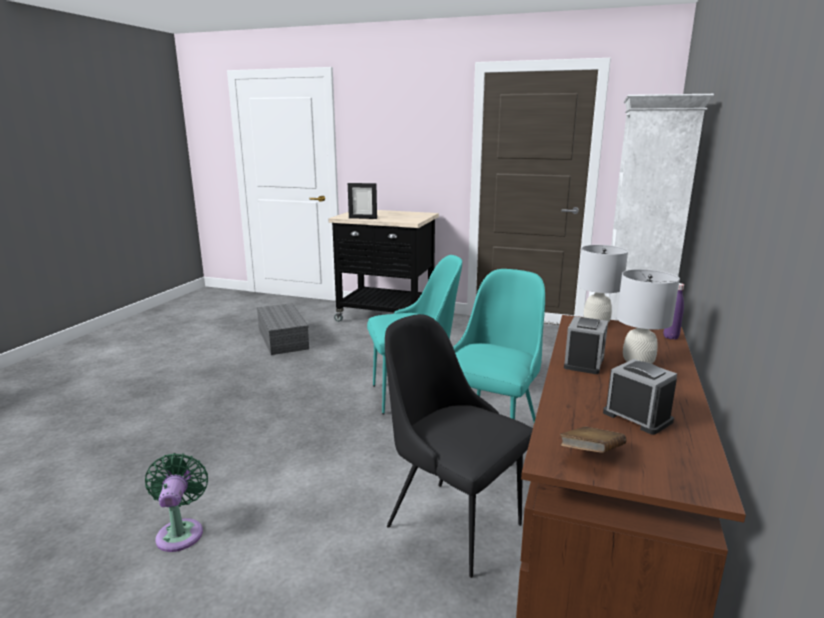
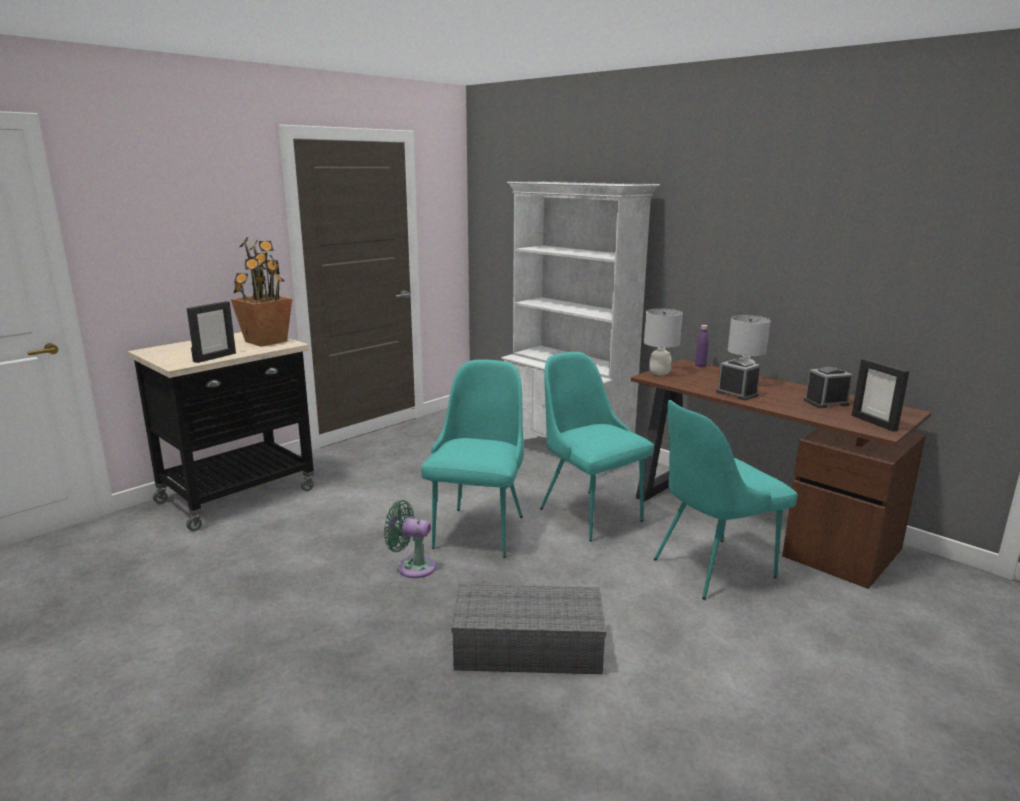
camera: 65 degrees left, 0 degrees up
green fan [145,453,208,552] -> green fan moved to [384,500,436,578]
grey storage box [257,303,309,355] -> grey storage box moved to [451,584,606,674]
black chair [385,314,533,578] -> turquoise chair [654,400,798,600]
brown book [560,427,626,453] -> picture frame [852,358,909,432]
none -> potted plant [231,237,292,347]

